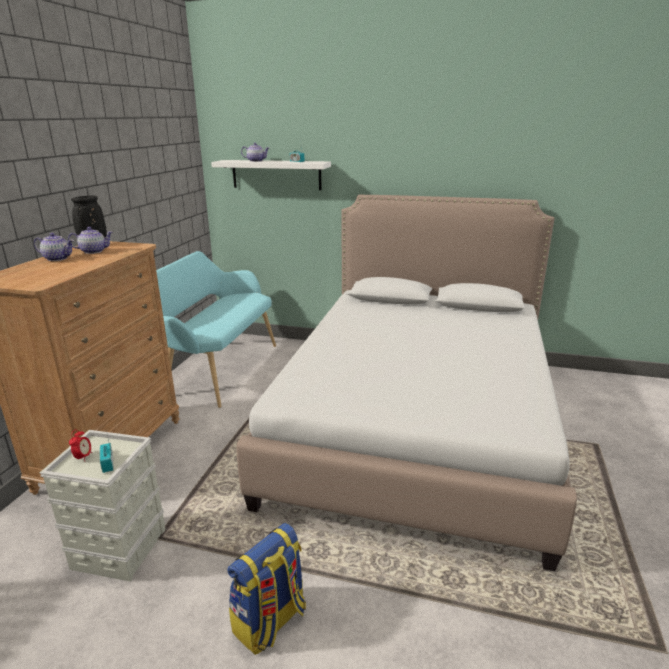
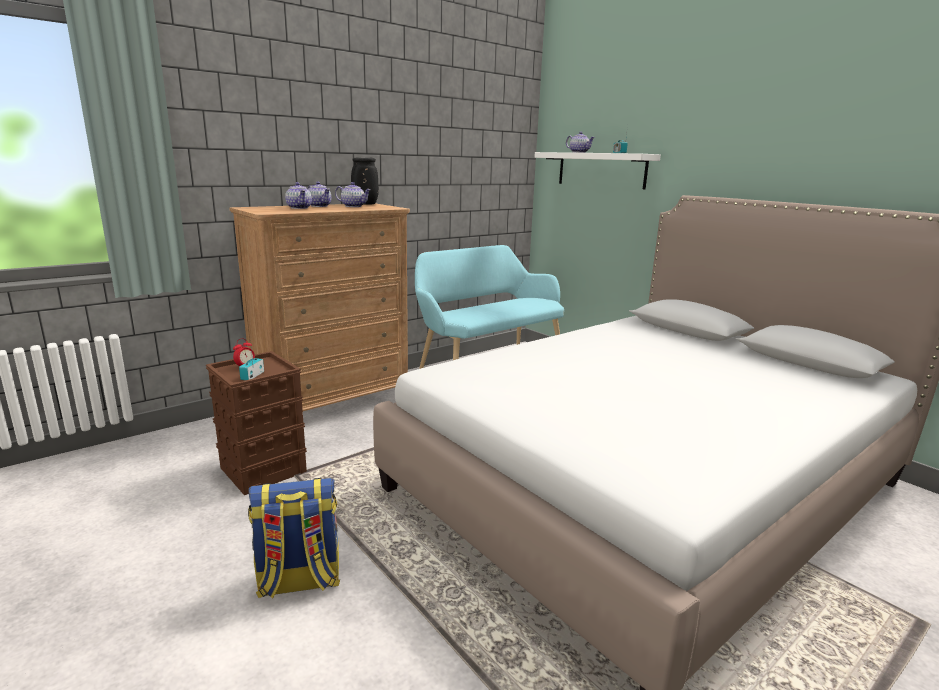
camera: 35 degrees right, 5 degrees down
grey storage box [40,430,166,582] -> brown storage box [206,351,307,495]
none -> teapot [285,182,312,209]

